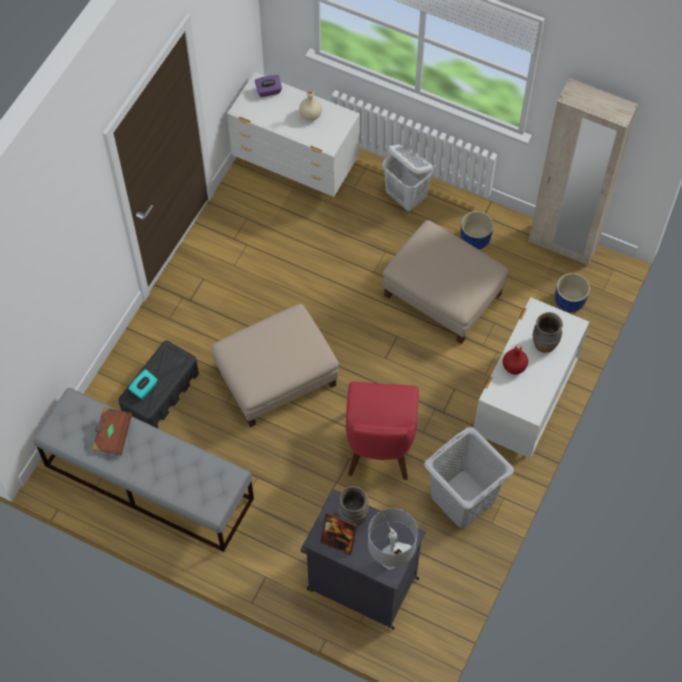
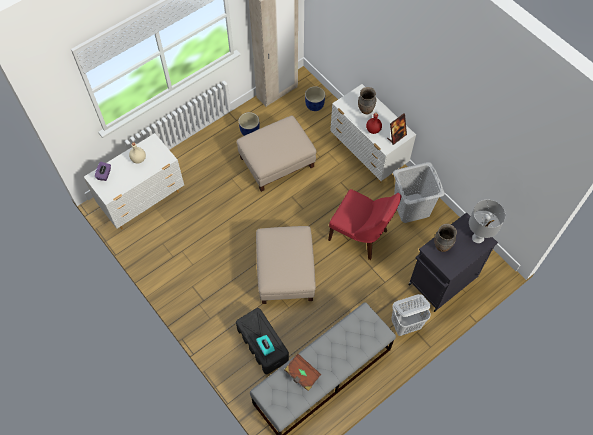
camera: 65 degrees left, 0 degrees up
picture frame [321,512,357,555] -> picture frame moved to [387,113,407,145]
white laundry basket [383,144,433,212] -> white laundry basket moved to [391,294,431,336]

